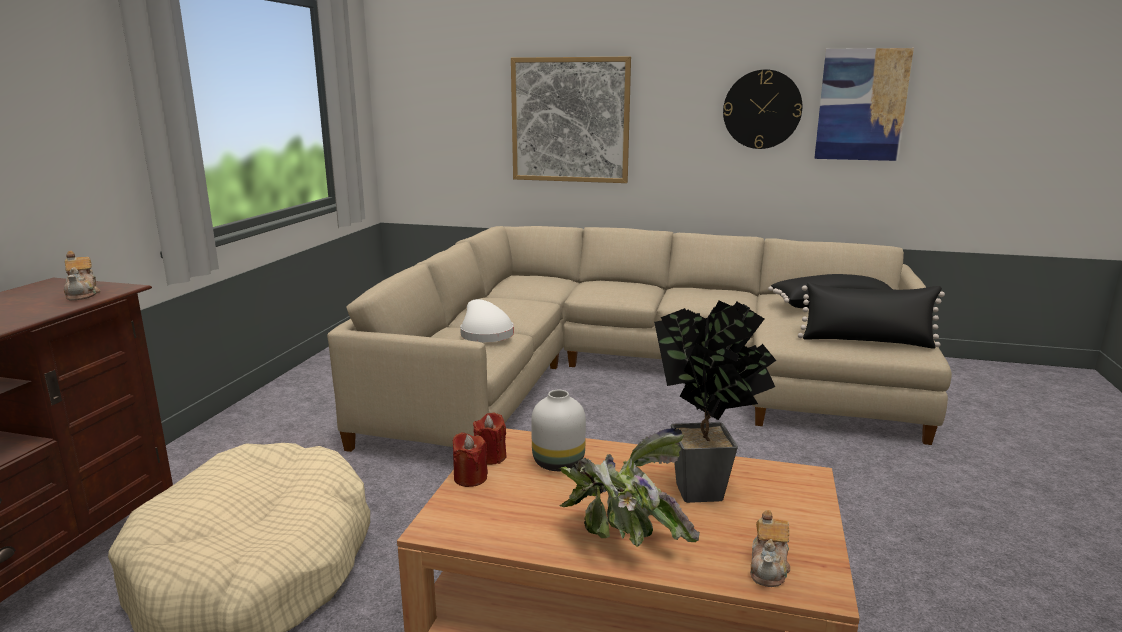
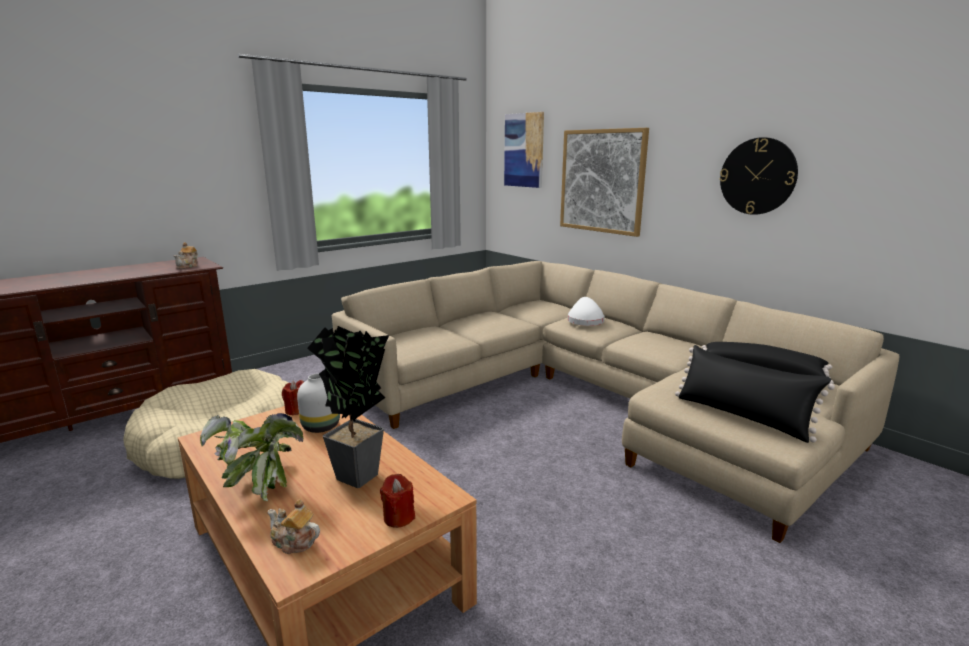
camera: 35 degrees right, 0 degrees up
red candle [453,432,488,487] -> red candle moved to [380,474,415,528]
white hat [460,299,514,342] -> white hat moved to [568,297,604,326]
teapot [750,510,790,587] -> teapot turned 60 degrees clockwise [267,499,320,554]
picture [814,48,914,161] -> picture moved to [504,112,544,188]

